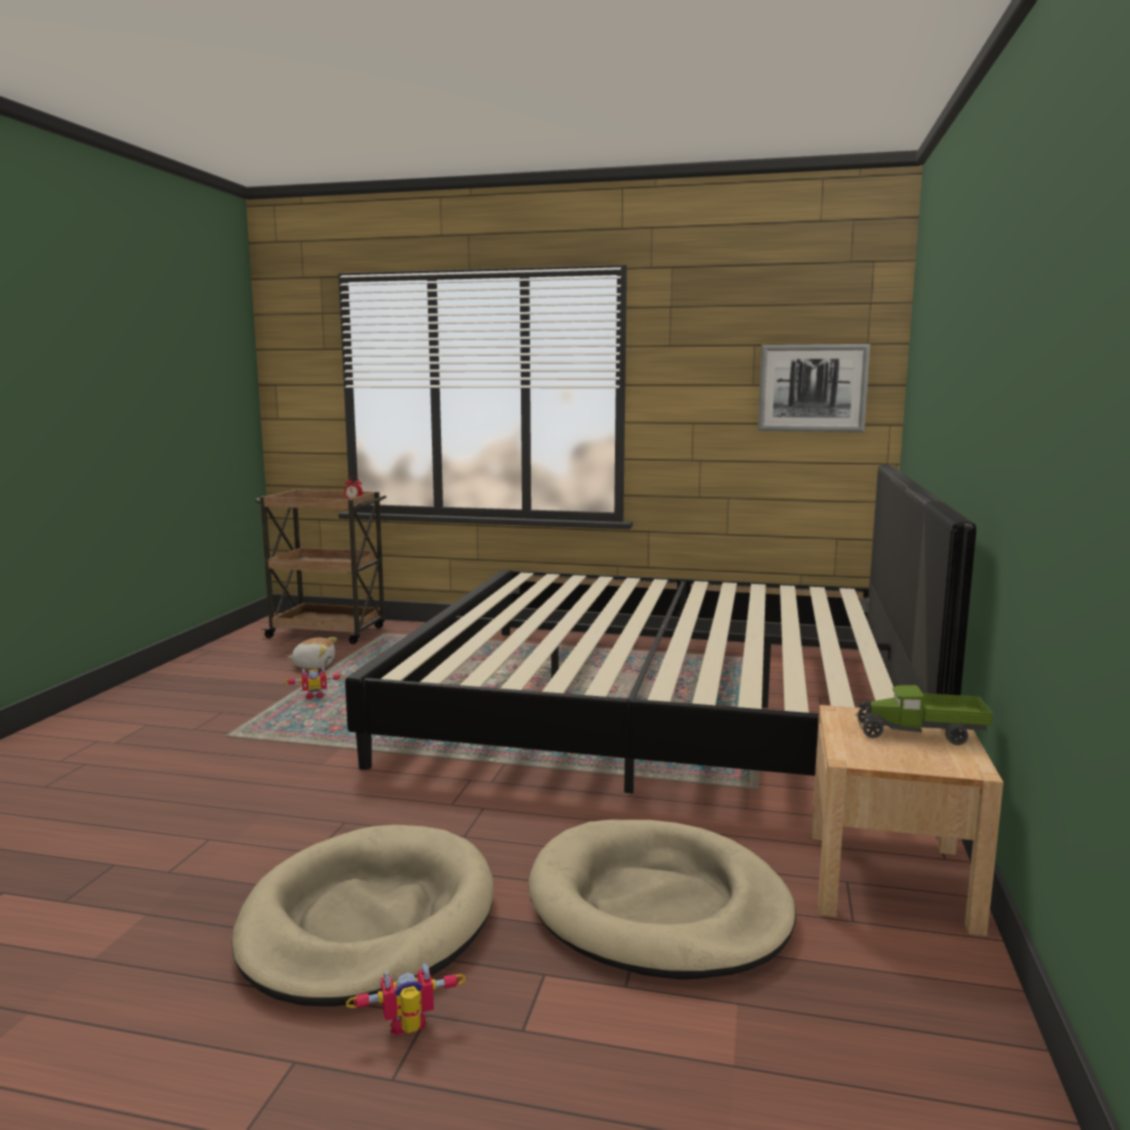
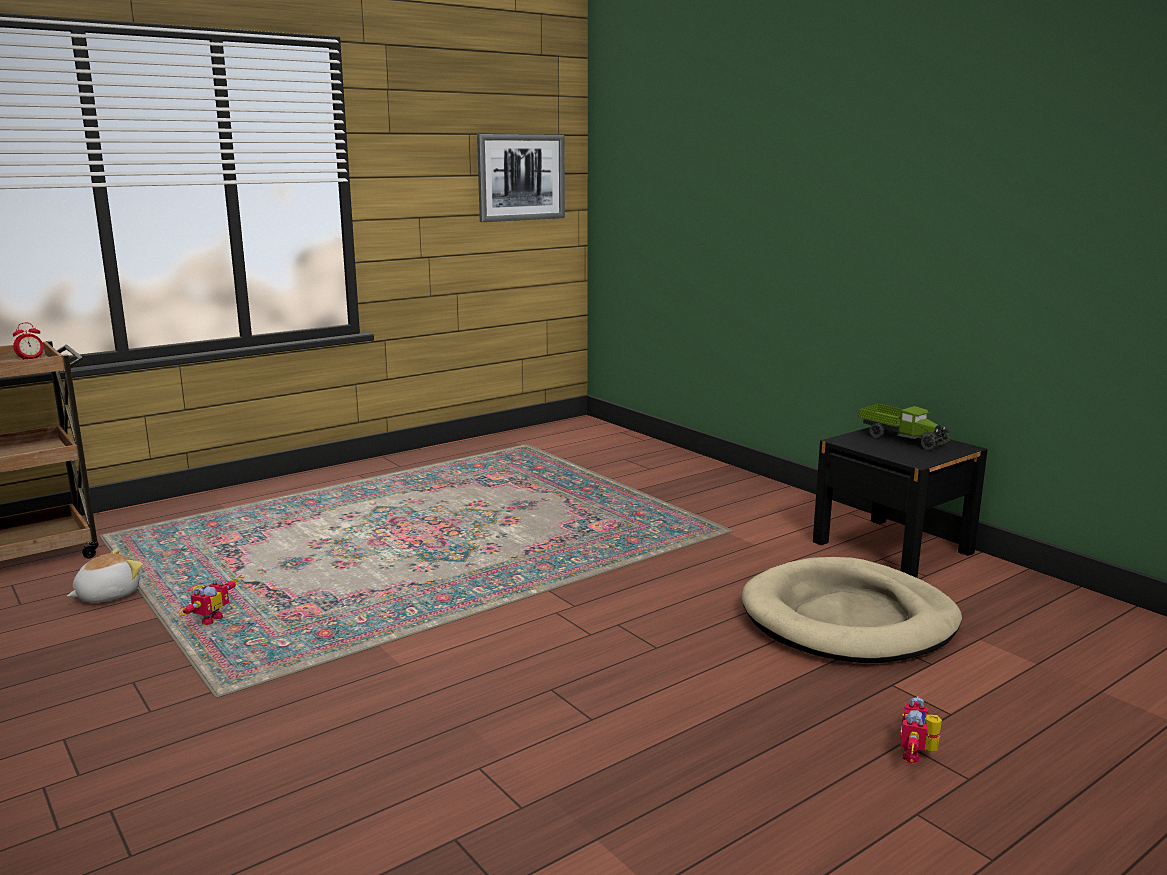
camera: 50 degrees left, 5 degrees up
beige dog bed [231,825,494,1006] -> none
bed [345,465,976,794] -> none
beige nightstand [812,705,1004,936] -> black nightstand [813,427,988,578]
toy truck [856,685,993,745] -> toy truck turned 90 degrees counterclockwise [858,404,950,450]

